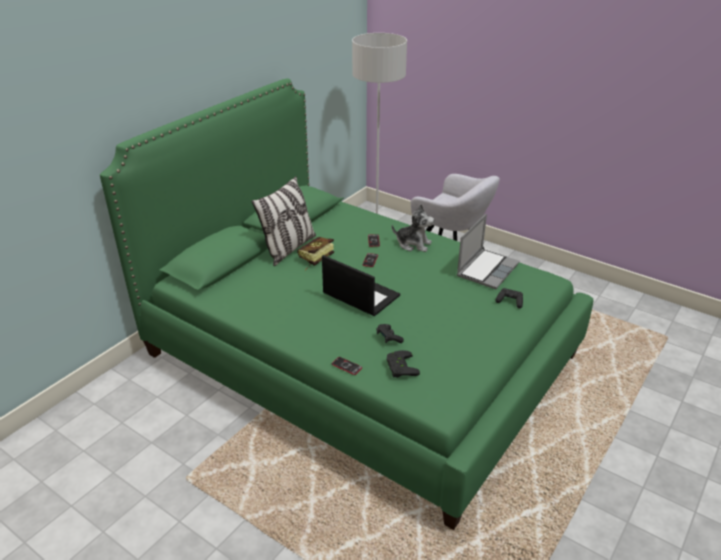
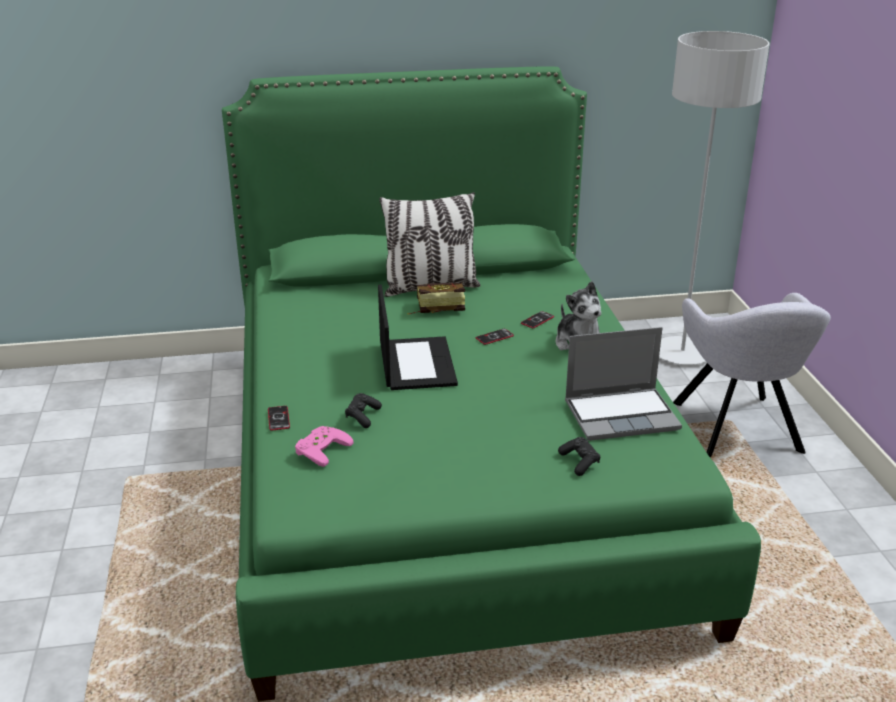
camera: 45 degrees right, 5 degrees down
black game controller [387,350,420,378] -> pink game controller [295,426,354,467]

